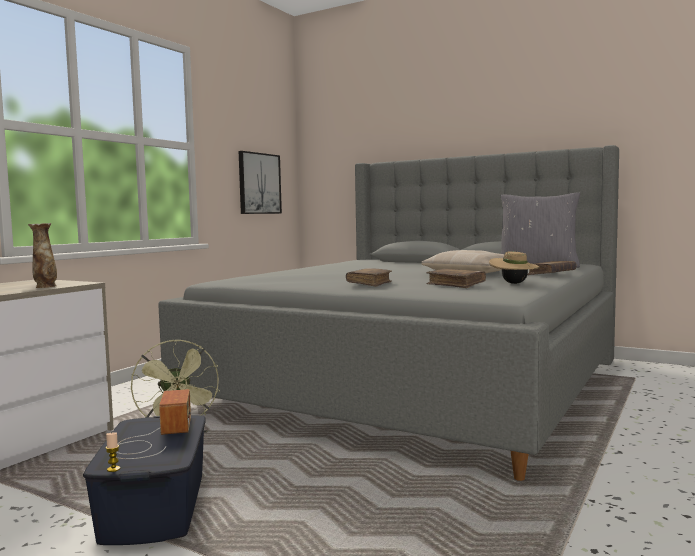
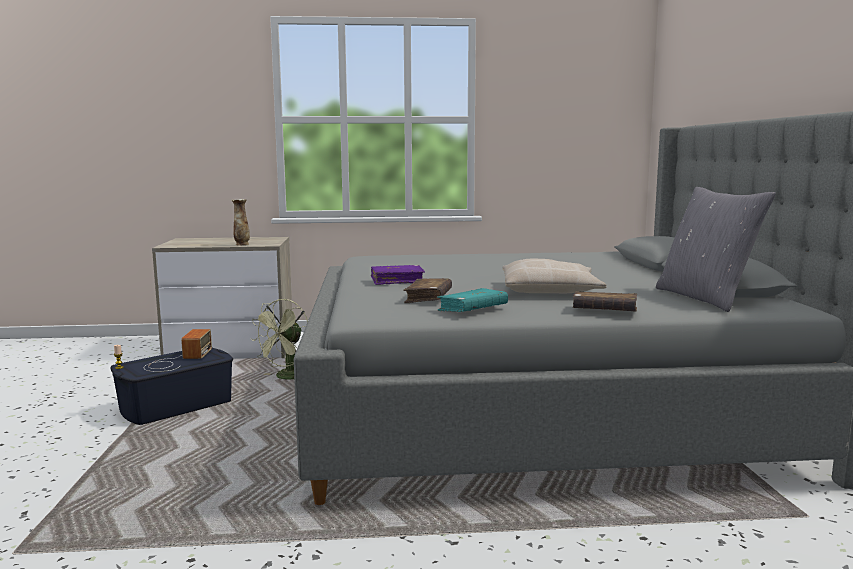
camera: 55 degrees right, 5 degrees up
radio [116,389,191,459] -> radio turned 45 degrees counterclockwise [144,329,212,372]
picture [239,151,282,214] -> none
brown book [346,268,392,287] -> purple book [371,265,425,285]
beige hat [489,251,539,284] -> turquoise book [437,288,508,312]

